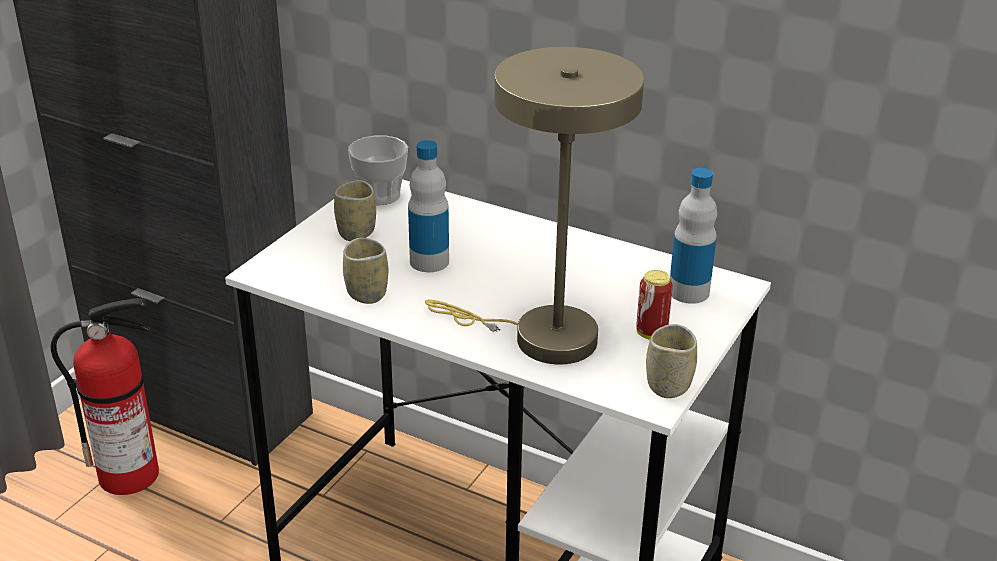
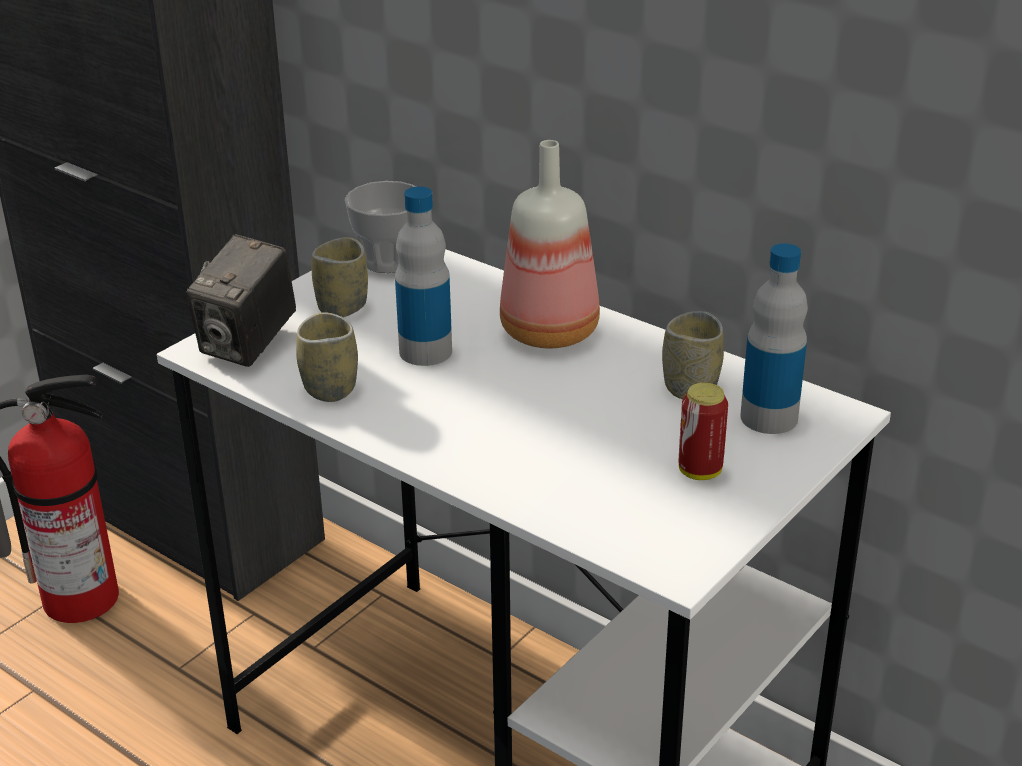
camera: 10 degrees right, 0 degrees up
beige table lamp [425,47,644,364] -> none
cup [646,324,697,398] -> cup moved to [662,311,724,399]
none -> camera [186,234,296,367]
none -> bottle [500,140,600,348]

